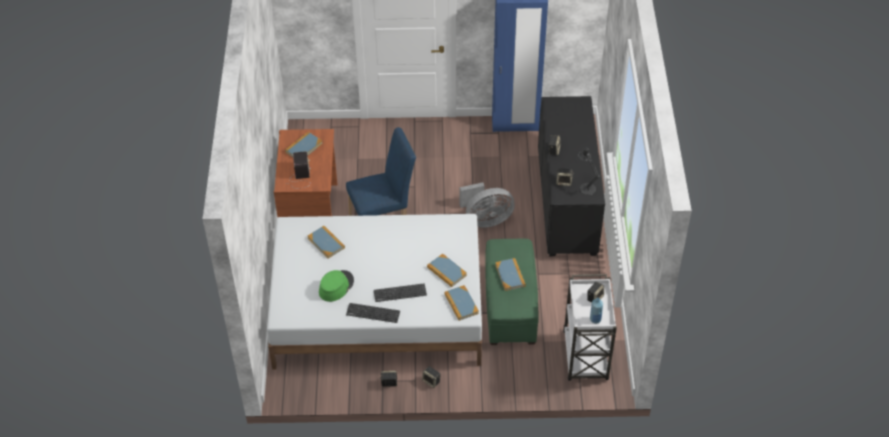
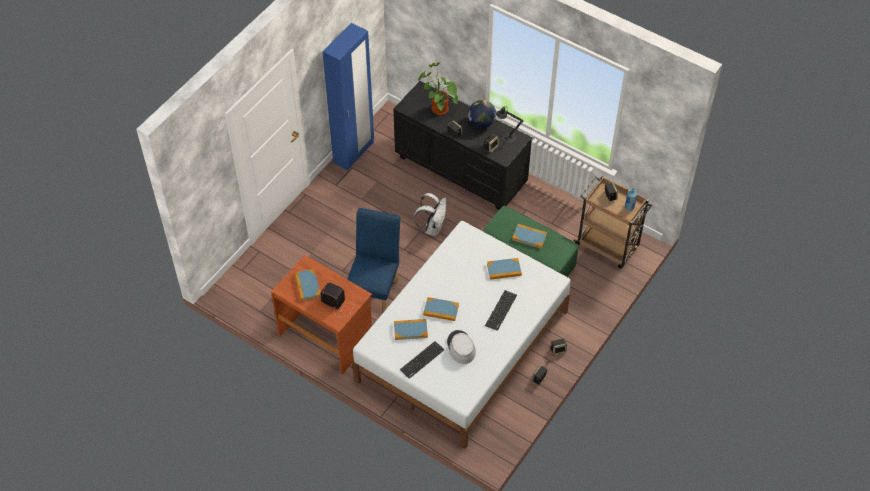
camera: 55 degrees left, 5 degrees up
green hat [319,270,354,302] -> grey hat [447,330,476,364]
keyboard [346,303,400,323] -> keyboard moved to [400,341,444,379]
book [444,285,479,321] -> book moved to [423,297,459,321]
grey fan [459,182,515,228] -> white backpack [414,193,446,236]
white cart [563,274,617,381] -> brown cart [573,176,652,269]
none -> potted plant [418,62,458,115]
none -> globe [468,100,496,128]

